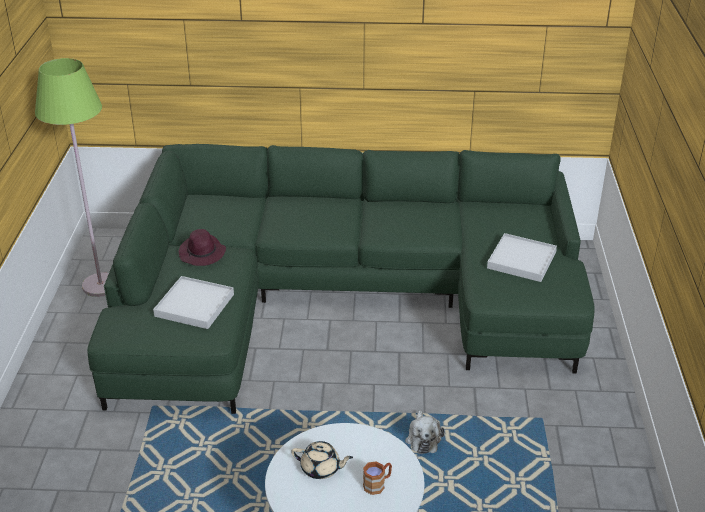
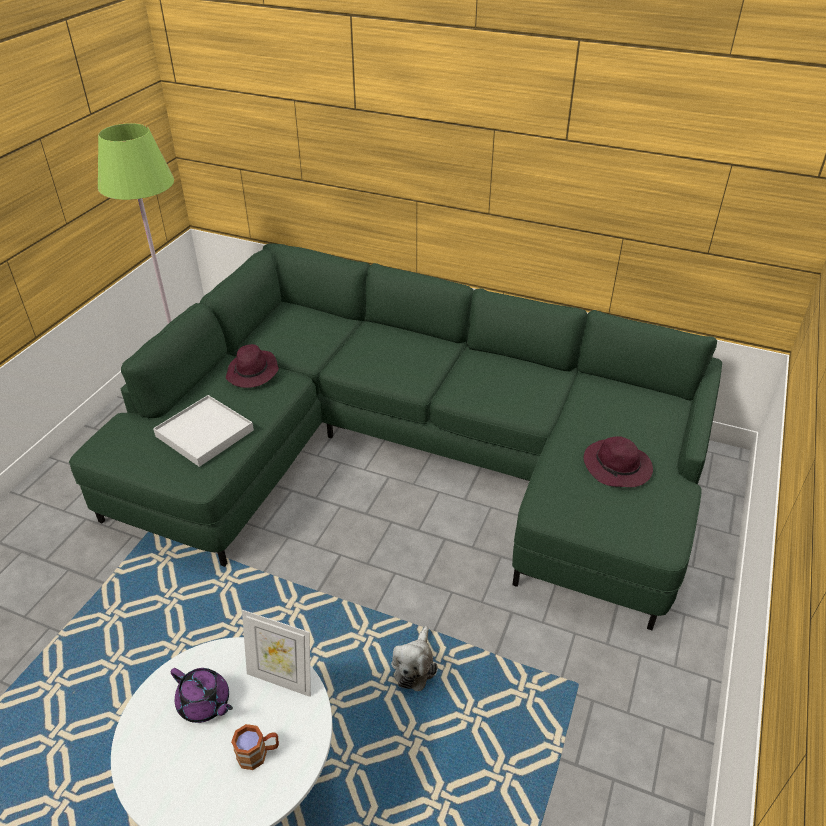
camera: 20 degrees right, 5 degrees up
beige teapot [291,441,353,479] -> purple teapot [171,668,233,723]
white tray [487,233,557,282] -> purple hat [584,436,653,487]
none -> picture frame [242,610,311,697]

